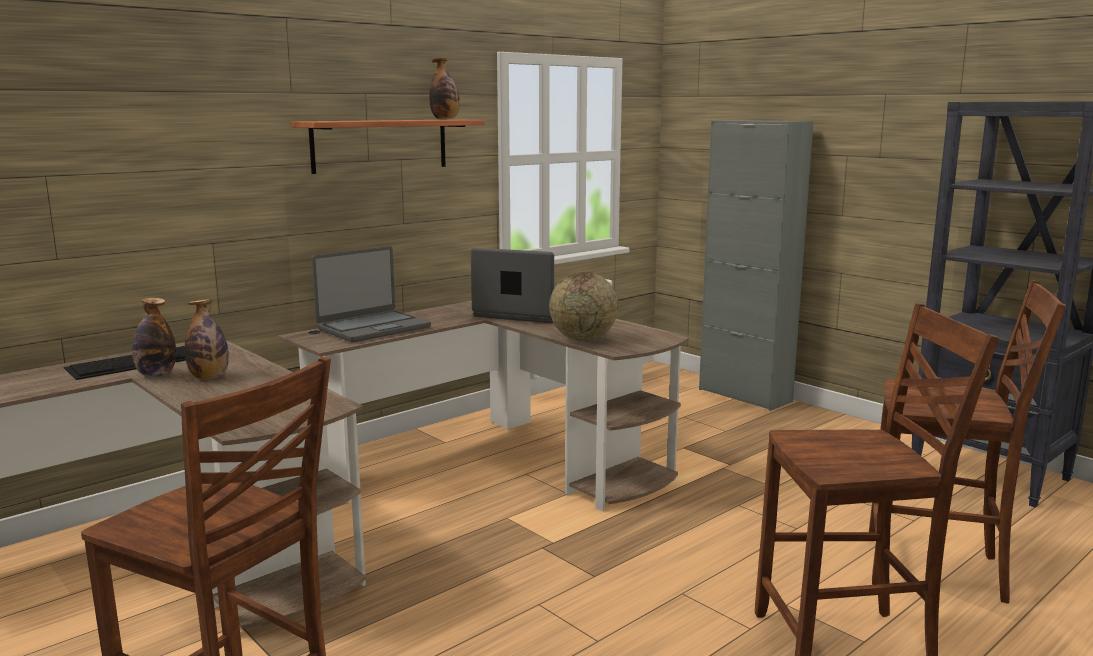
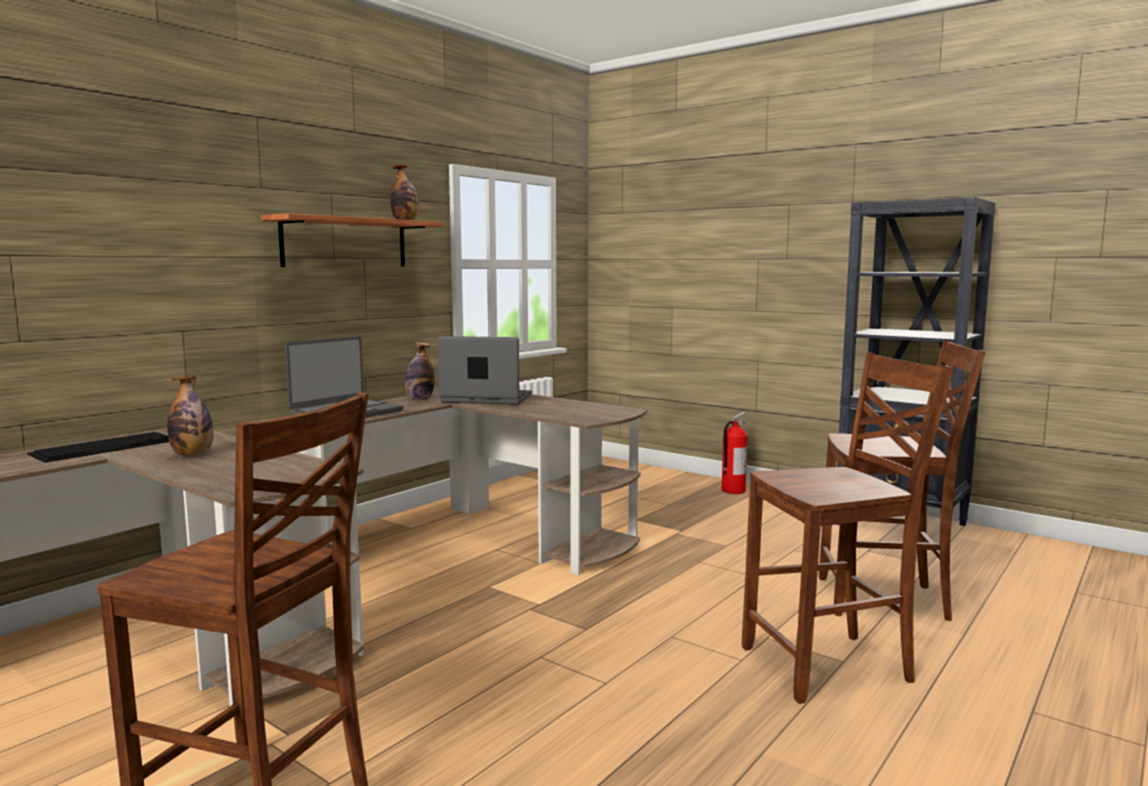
camera: 10 degrees left, 5 degrees down
bottle [132,297,176,377] -> bottle moved to [405,343,434,400]
globe [549,271,618,341] -> none
grey cabinet [699,120,814,411] -> none
none -> fire extinguisher [722,412,748,494]

